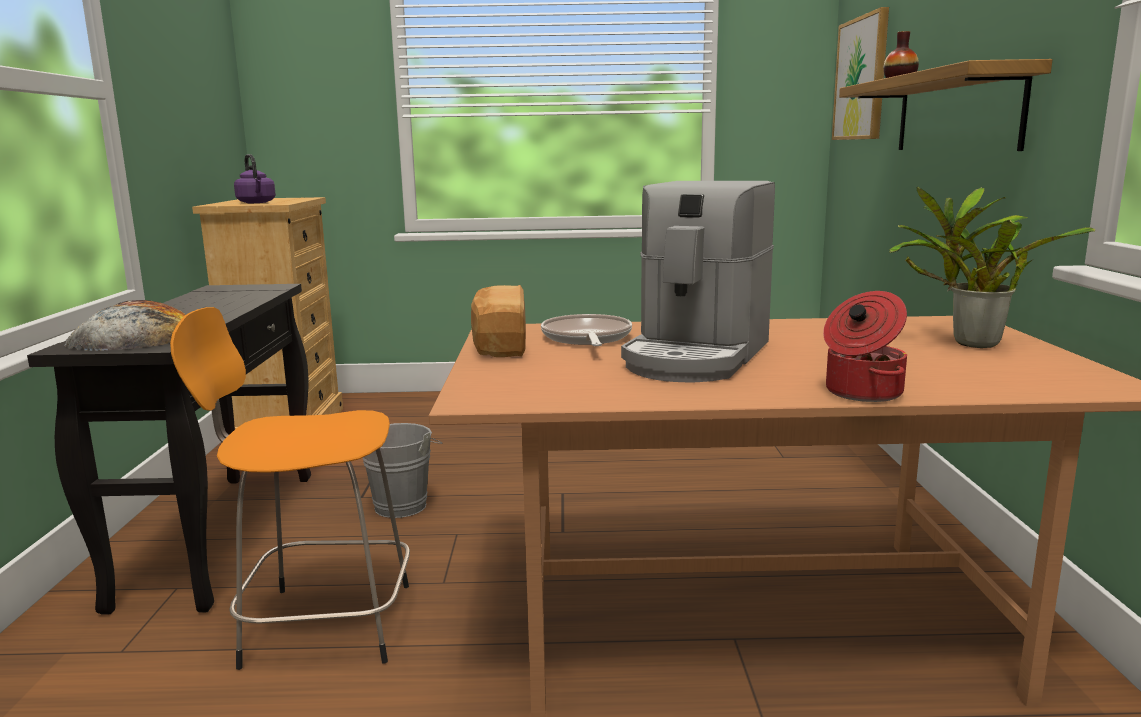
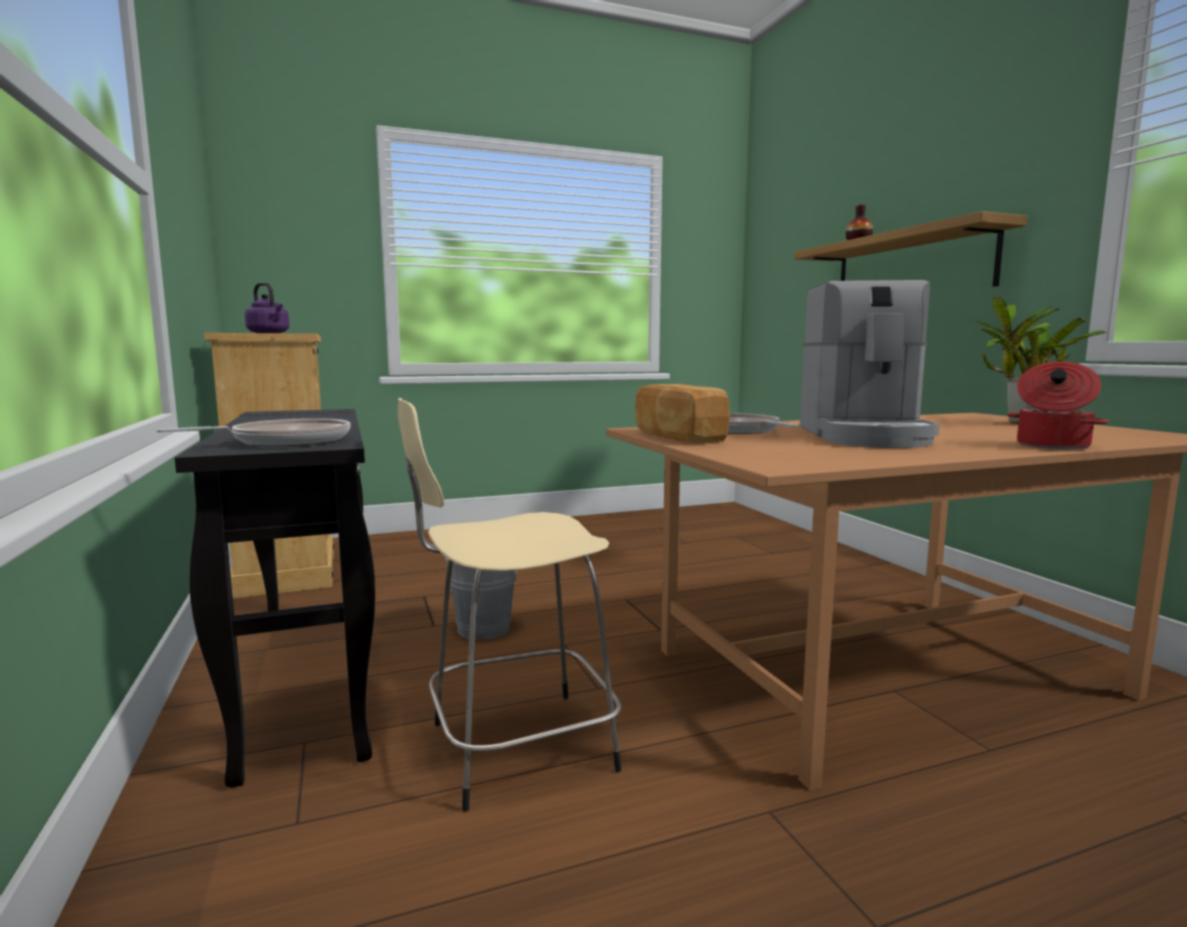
camera: 20 degrees left, 5 degrees down
bread [65,300,186,351] -> frying pan [157,418,351,446]
orange stool [170,307,410,670] -> beige stool [397,398,622,812]
picture [832,7,889,140] -> none

